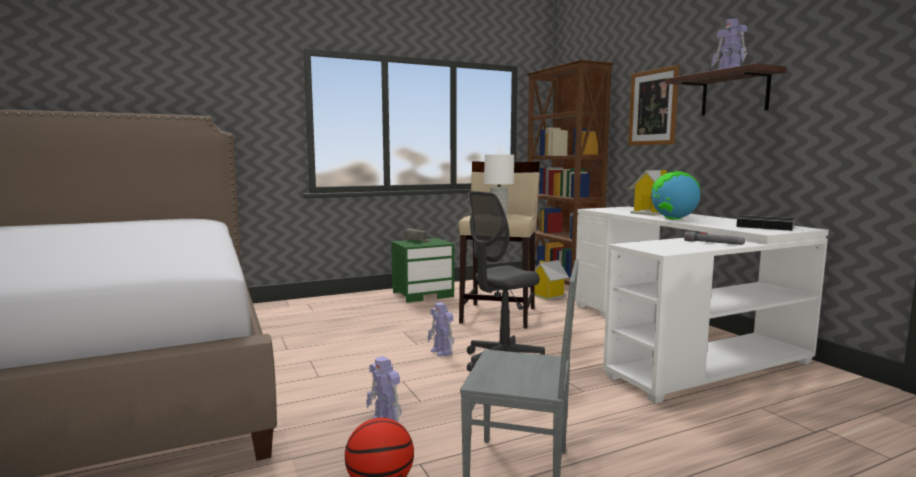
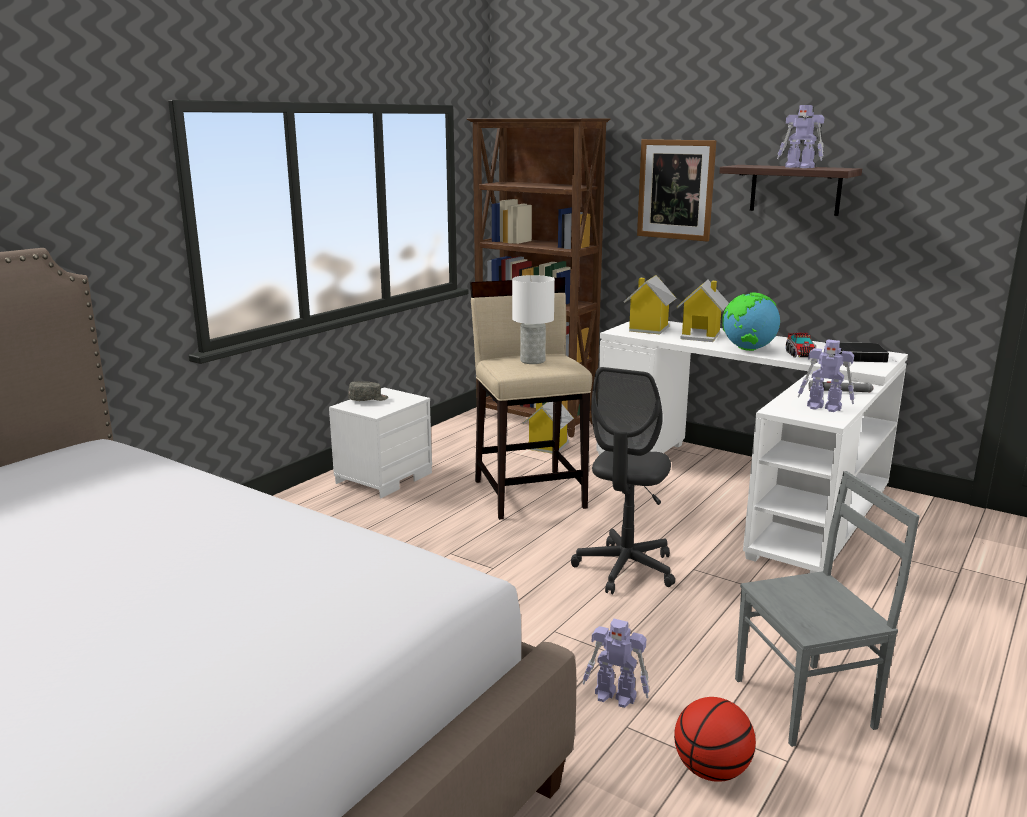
camera: 30 degrees left, 10 degrees up
green nightstand [391,238,455,303] -> white nightstand [329,387,432,498]
toy robot [428,302,454,356] -> toy robot moved to [798,339,855,412]
none -> toy house [623,275,676,334]
none -> toy truck [786,333,816,358]

